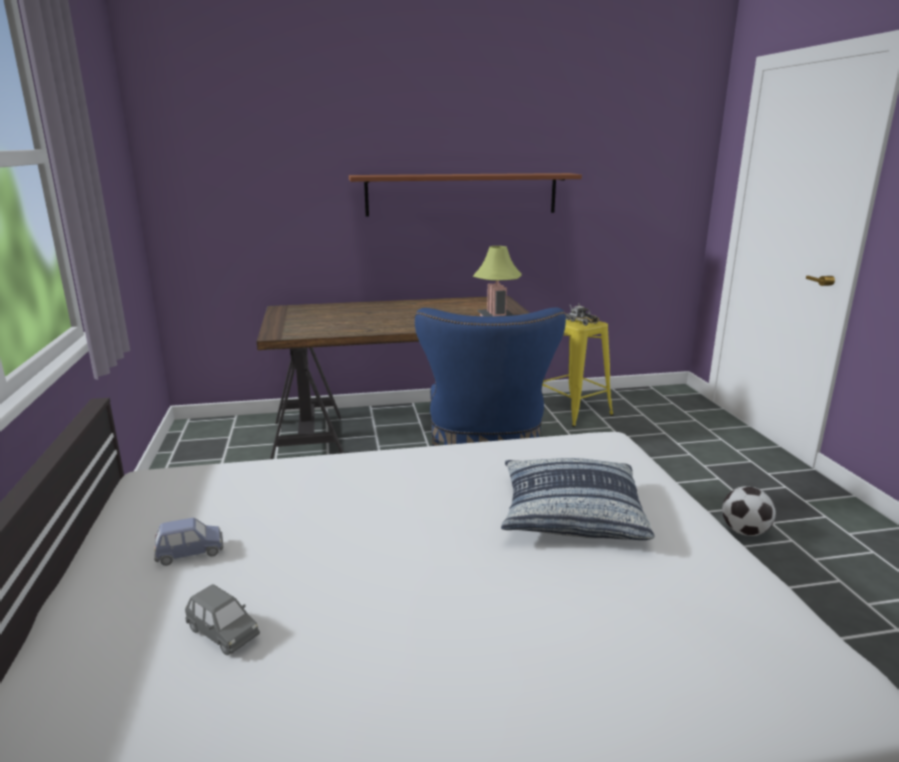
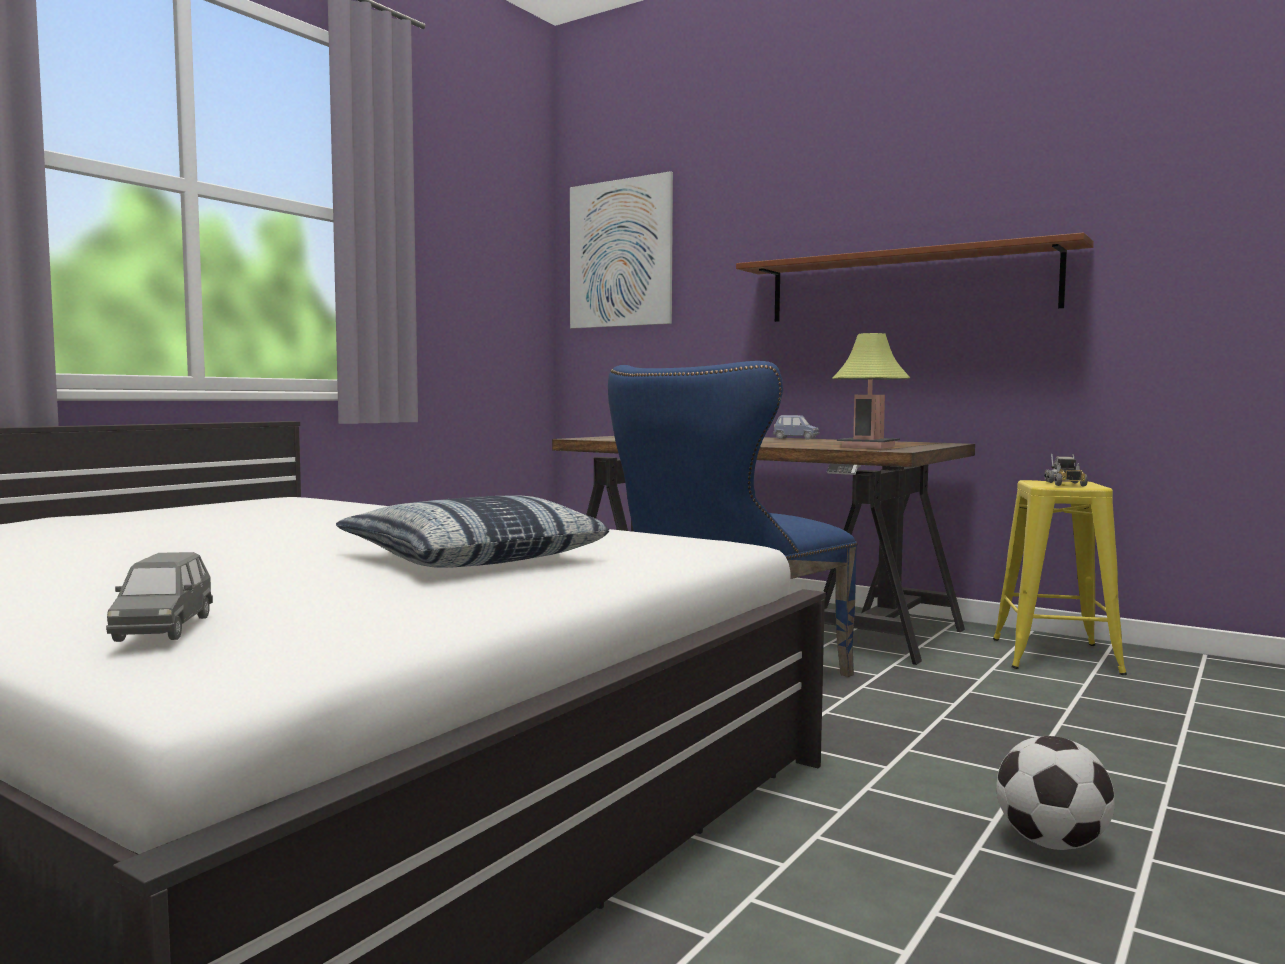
camera: 45 degrees right, 15 degrees down
blue toy car [154,518,223,566] -> blue toy car moved to [773,415,819,440]
grey toy car [185,584,260,655] -> grey toy car moved to [106,552,213,642]
none -> picture [570,171,673,329]

